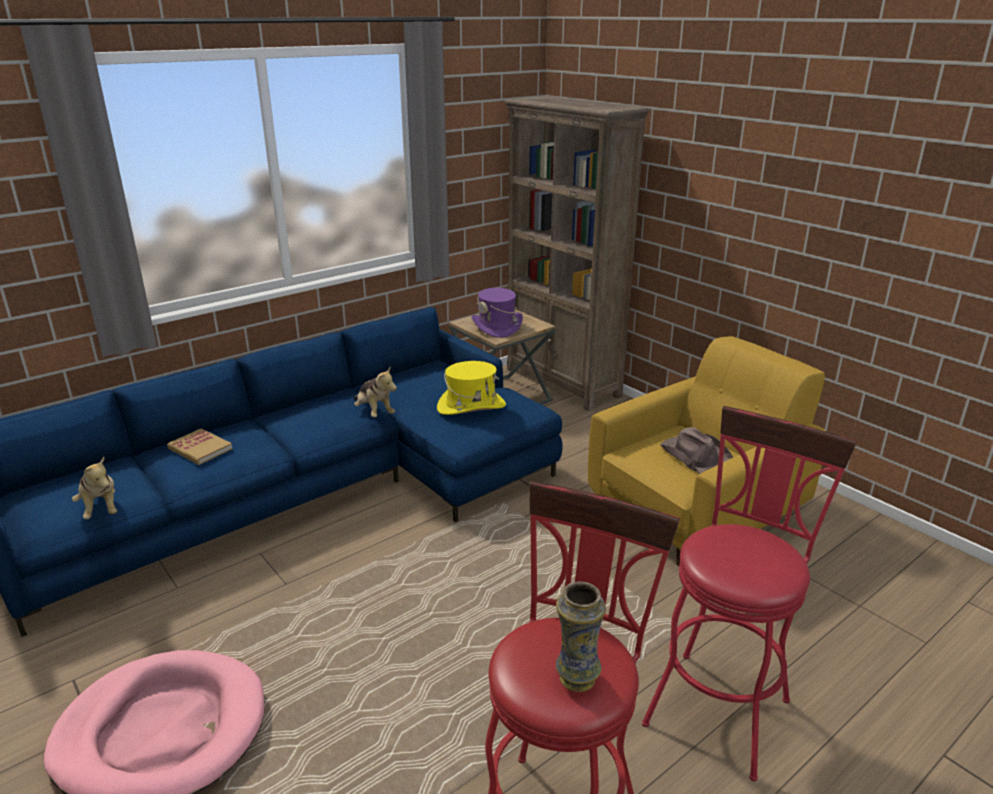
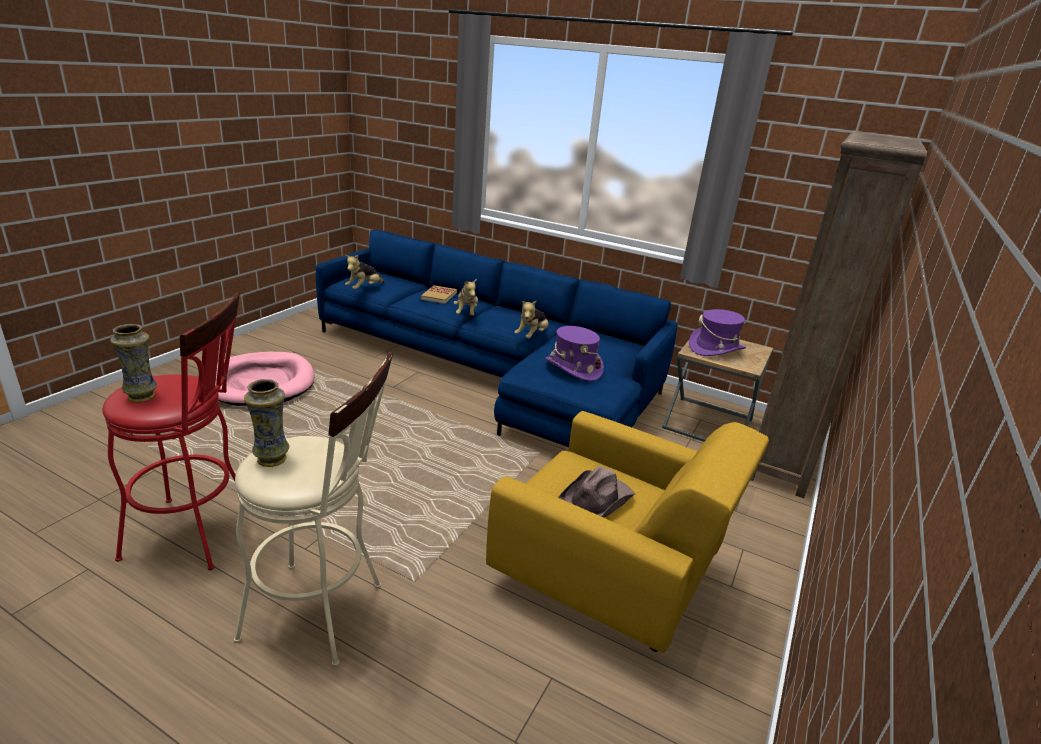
camera: 65 degrees right, 0 degrees up
yellow hat [437,361,506,415] -> purple hat [545,326,604,381]
red stool [642,406,857,782] -> beige stool [234,352,393,667]
none -> vase [244,379,289,467]
none -> plush toy [453,279,478,316]

